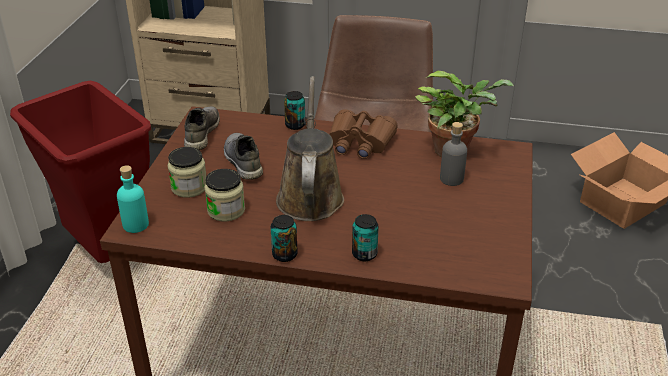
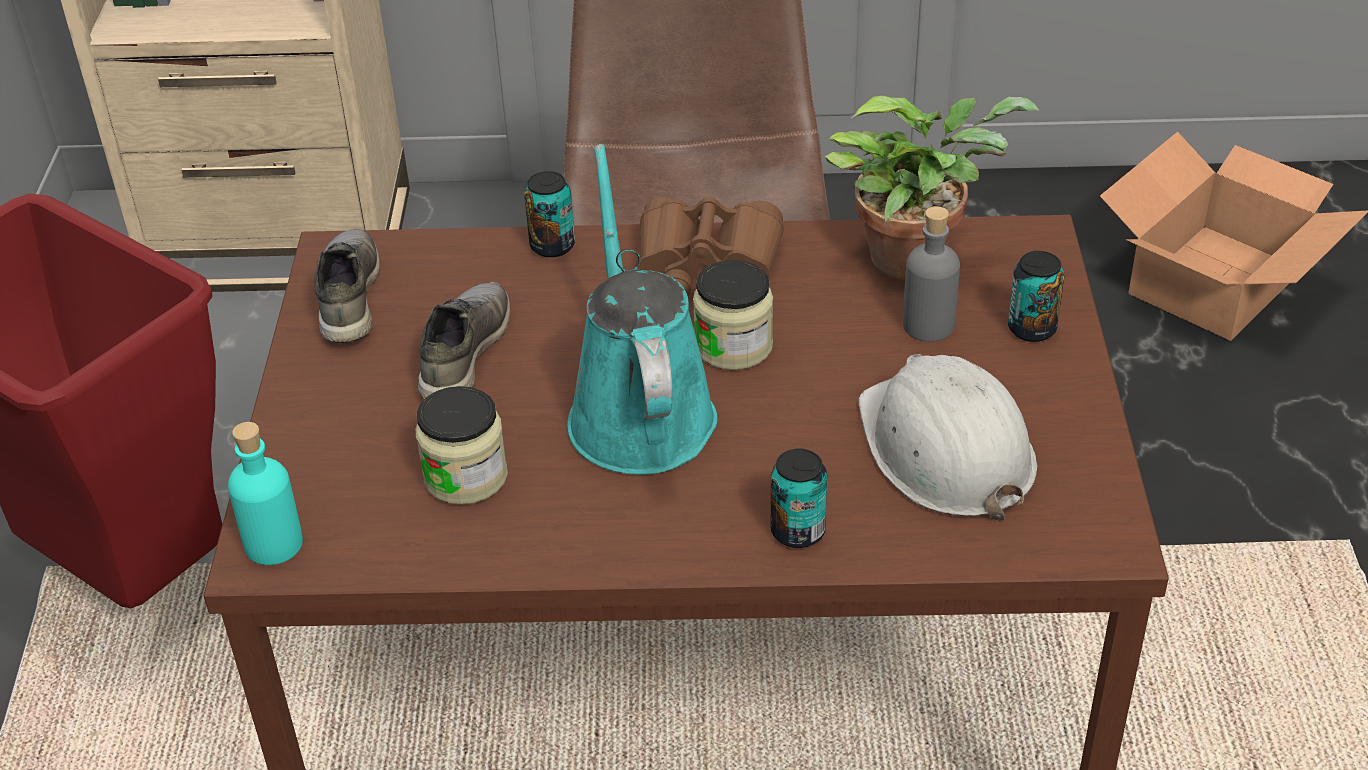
camera: 10 degrees left, 5 degrees up
jar [167,147,206,198] -> jar moved to [693,260,773,370]
grey shoe [224,133,263,180] -> grey shoe turned 45 degrees clockwise [418,282,510,399]
can [271,215,298,262] -> can moved to [1008,251,1065,342]
brown watering can [276,76,344,221] -> turquoise watering can [567,144,717,475]
none -> white hard hat [858,354,1037,521]

